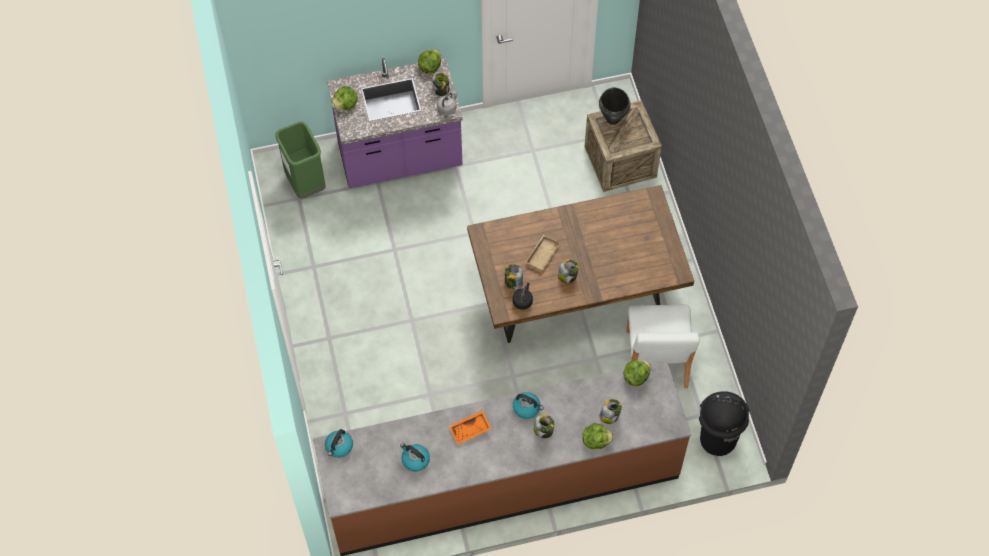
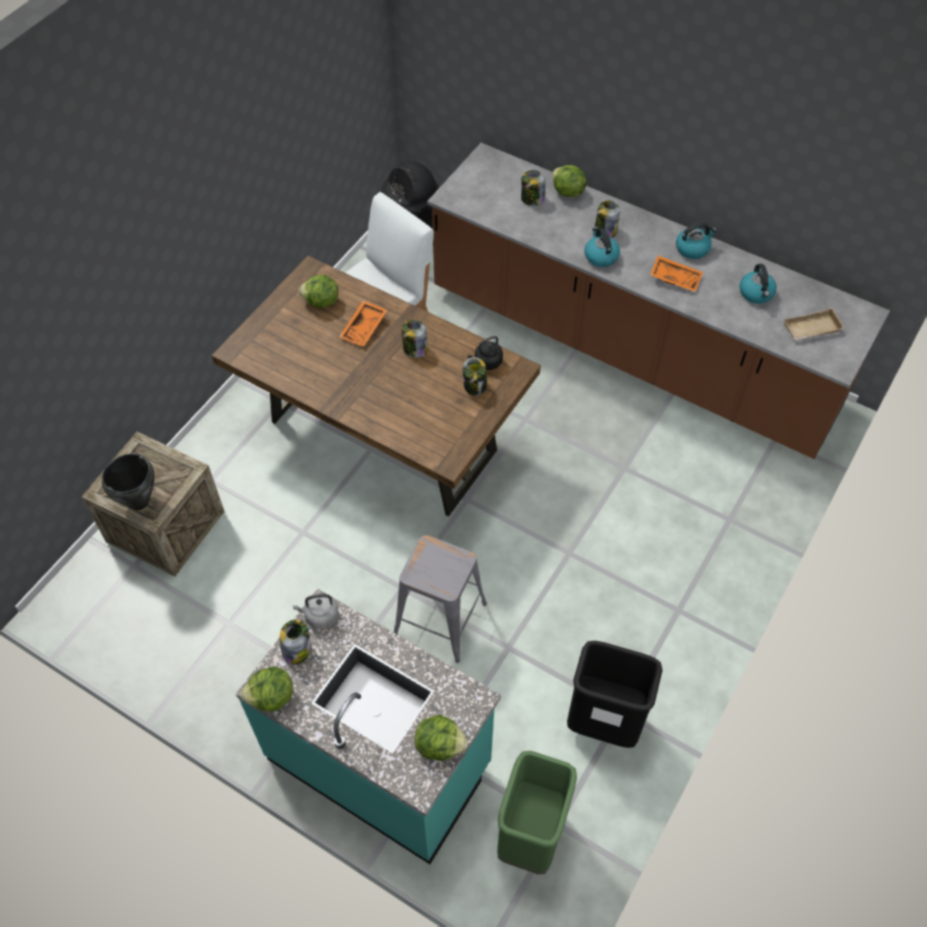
camera: 135 degrees left, 5 degrees down
kettle [325,429,353,458] -> kettle moved to [676,223,717,259]
purple counter [327,57,463,188] -> turquoise counter [236,589,501,864]
beige tray [525,234,561,271] -> beige tray moved to [783,307,845,340]
lettuce [623,360,651,386] -> lettuce moved to [299,275,338,308]
none -> orange tray [339,301,387,347]
none -> grey stool [393,535,487,663]
none -> black trash can [567,641,663,748]

